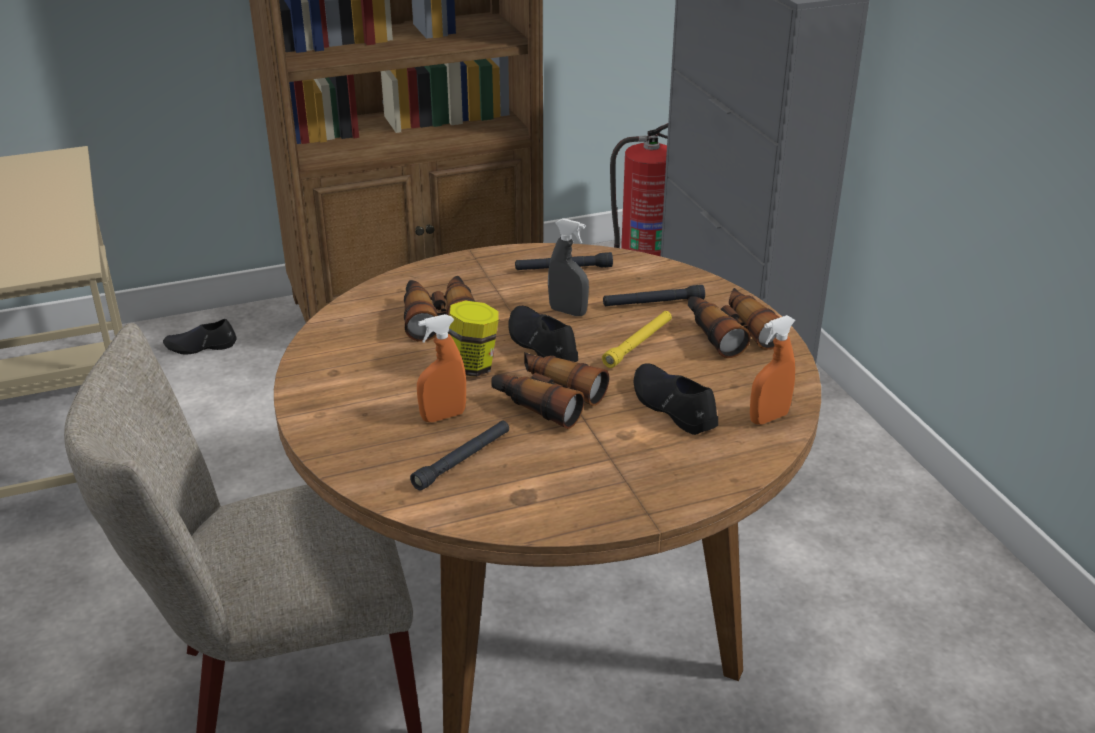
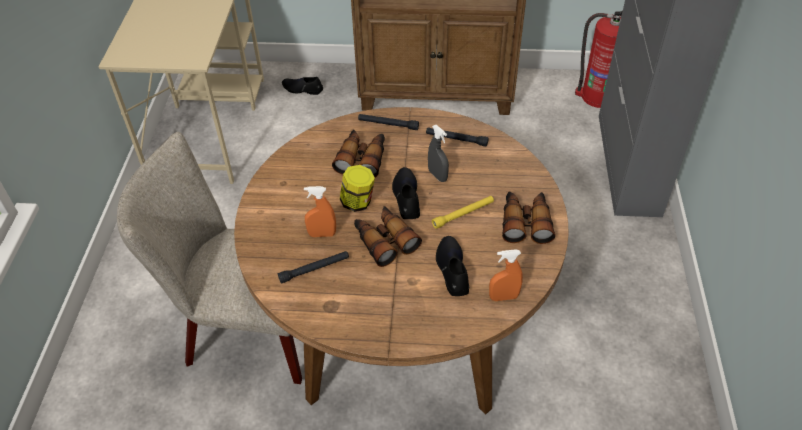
camera: 25 degrees right, 15 degrees up
black flashlight [603,285,705,306] -> black flashlight moved to [358,114,419,130]

